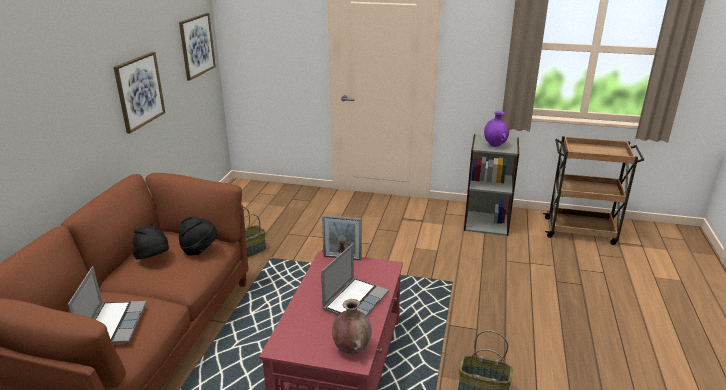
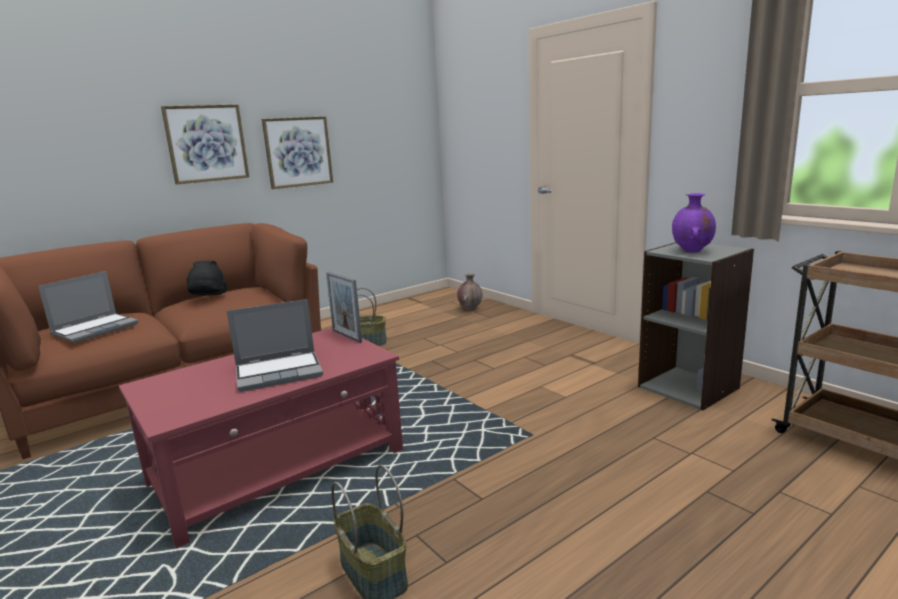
camera: 40 degrees right, 10 degrees down
picture [179,13,216,81] -> picture moved to [161,104,249,184]
black hat [179,217,217,256] -> none
brown vase [332,299,372,355] -> brown vase moved to [457,273,482,310]

